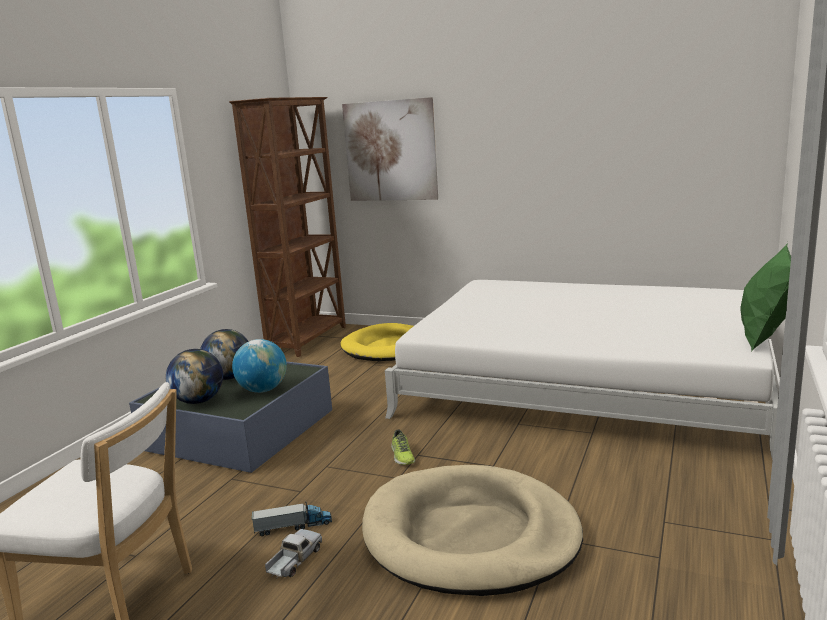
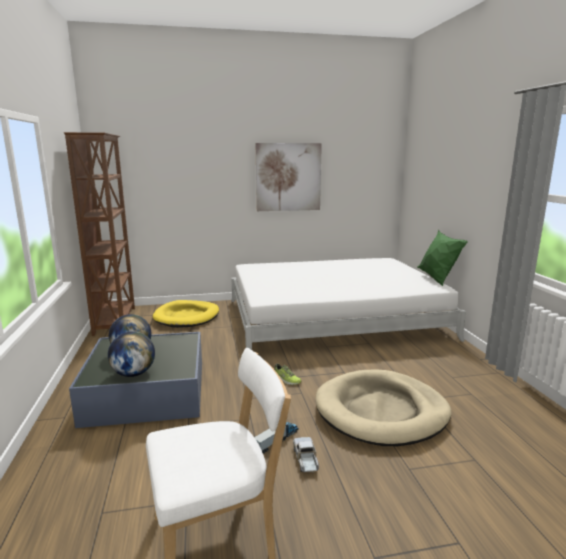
camera: 35 degrees left, 0 degrees up
globe [232,339,287,393] -> none
picture [342,97,438,201] -> picture moved to [256,143,322,211]

